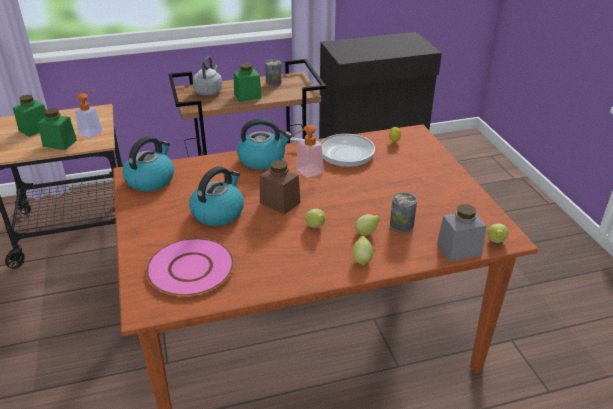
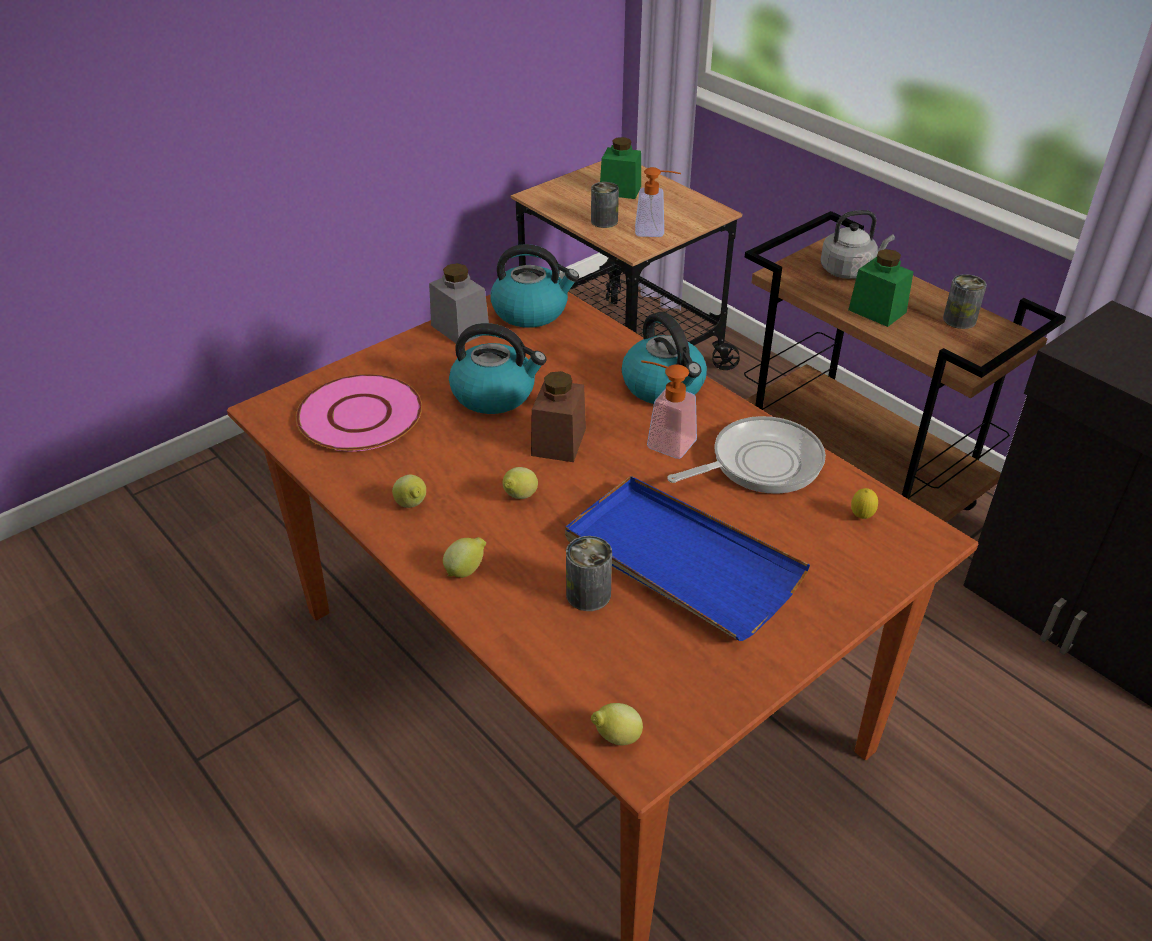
camera: 65 degrees right, 5 degrees up
green jar [38,108,77,150] -> can [591,182,619,228]
frying pan [290,134,375,167] -> frying pan turned 105 degrees counterclockwise [667,416,826,494]
lemon [355,214,380,236] -> lemon moved to [392,475,426,508]
grey jar [437,204,486,262] -> grey jar moved to [429,263,489,343]
none -> blue tray [565,476,810,641]

